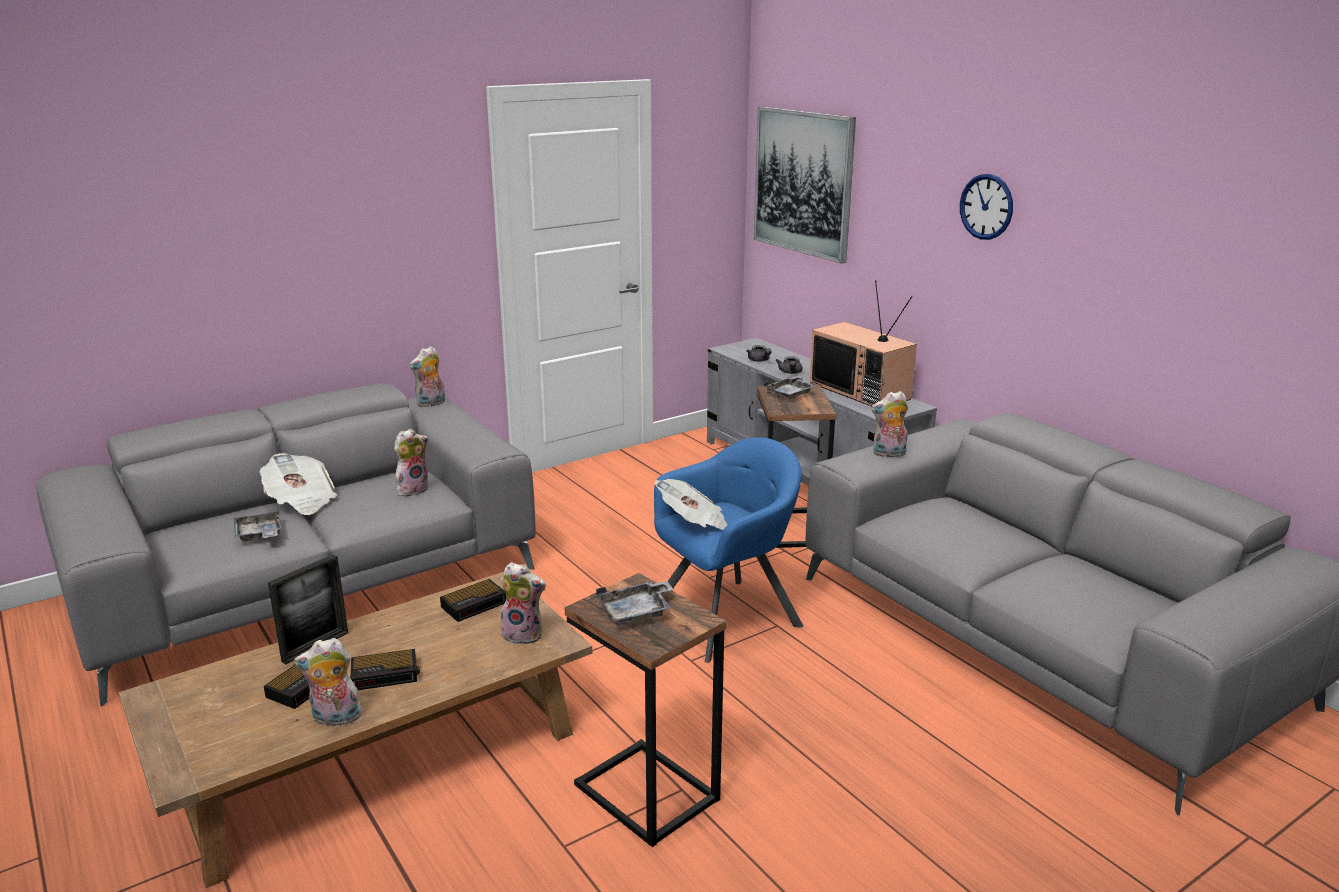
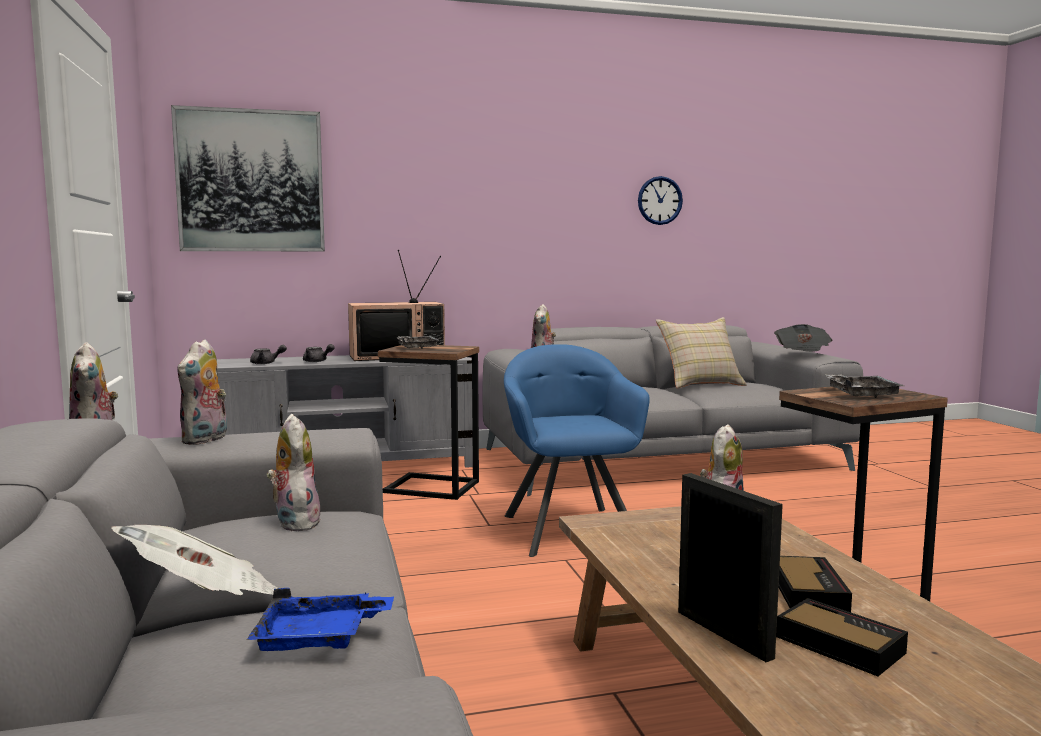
camera: 70 degrees left, 15 degrees down
grey tray [234,510,281,542] -> blue tray [247,588,394,651]
plush toy [294,638,364,726] -> plush toy moved to [177,339,227,445]
alarm clock [440,579,506,622] -> none
newspaper [655,479,728,530] -> newspaper moved to [774,324,832,352]
wall clock [960,174,1013,240] -> wall clock moved to [638,176,683,225]
none -> beige pillow [656,317,747,388]

